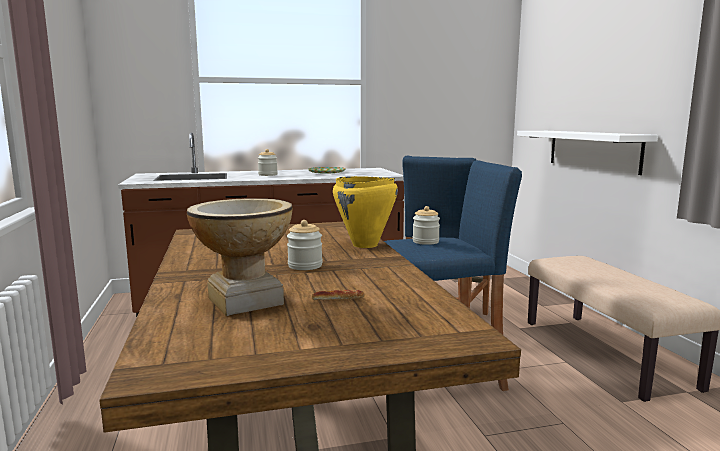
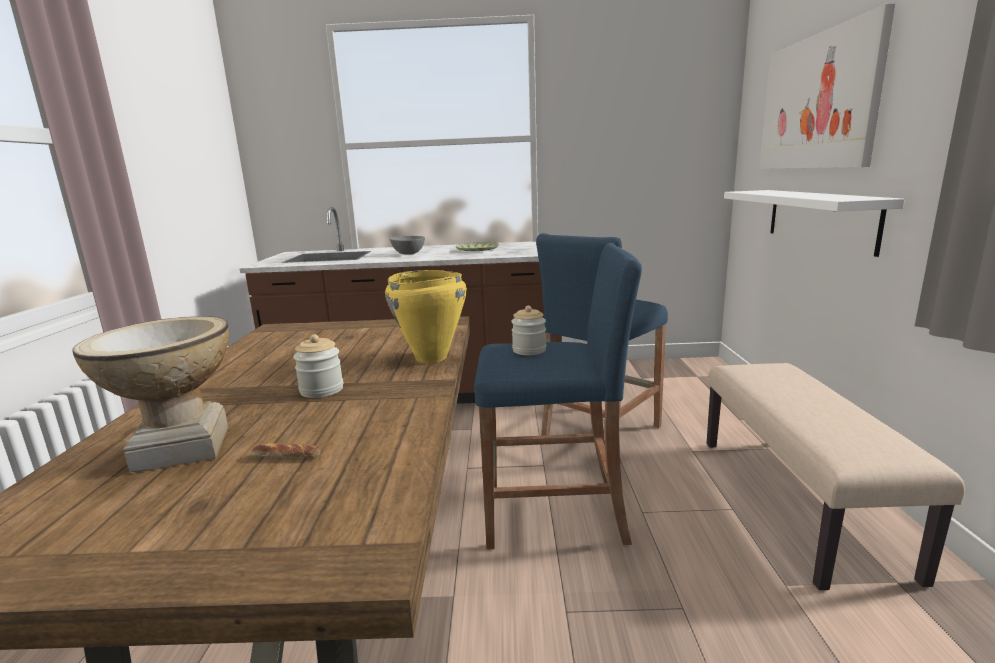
camera: 15 degrees right, 5 degrees up
jar [258,149,278,176] -> grey bowl [389,236,425,255]
none -> picture [759,4,895,169]

